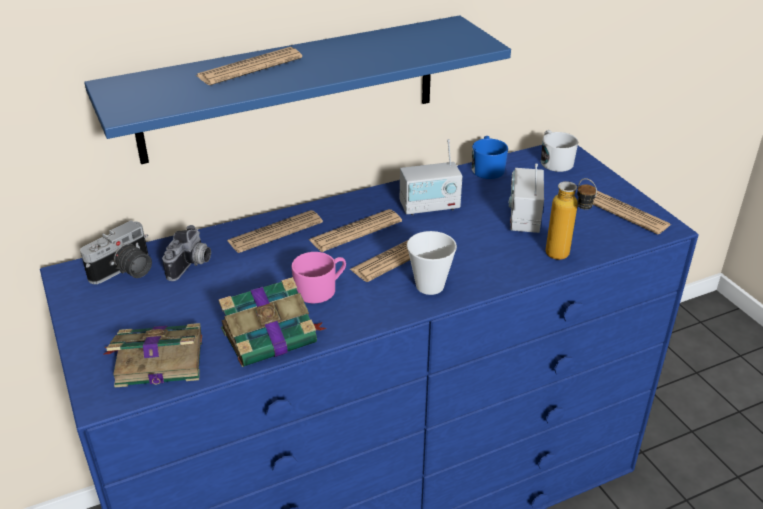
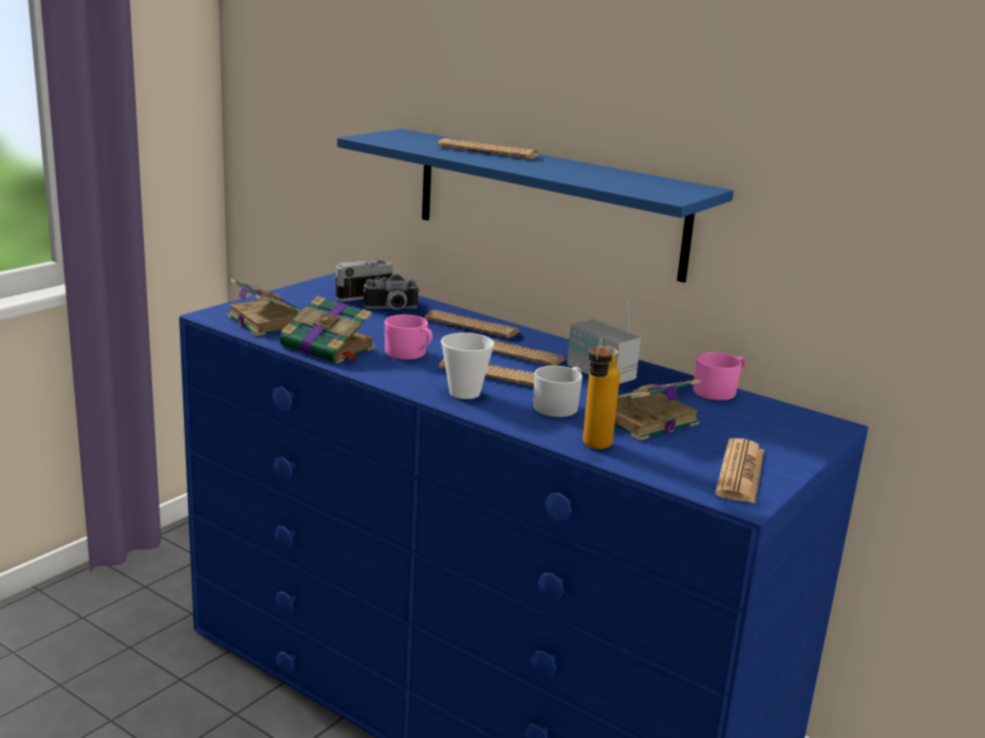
camera: 60 degrees right, 15 degrees down
camera [80,220,152,284] -> camera turned 135 degrees clockwise [333,259,393,301]
blue mug [472,136,508,179] -> pink mug [693,352,745,400]
radio [509,164,544,233] -> book [615,379,700,441]
white mug [541,130,578,172] -> white mug moved to [533,366,582,417]

